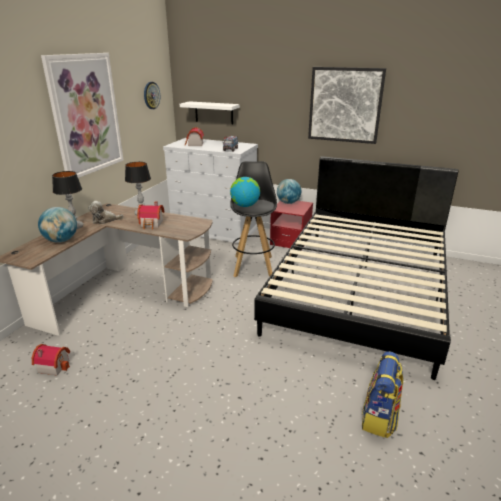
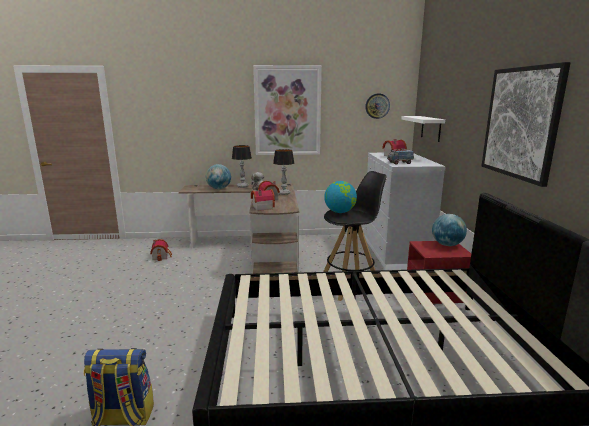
camera: 65 degrees right, 10 degrees down
none -> toy house [251,189,275,211]

